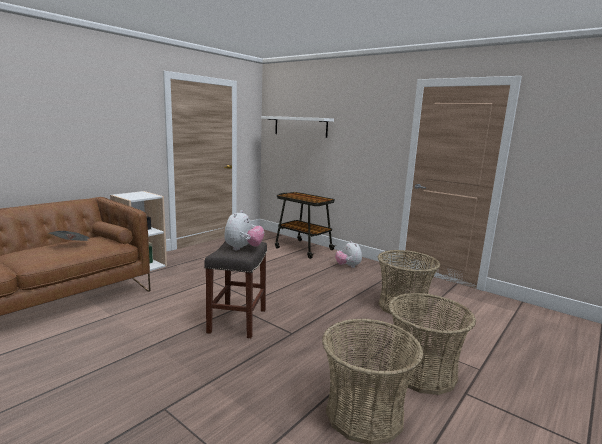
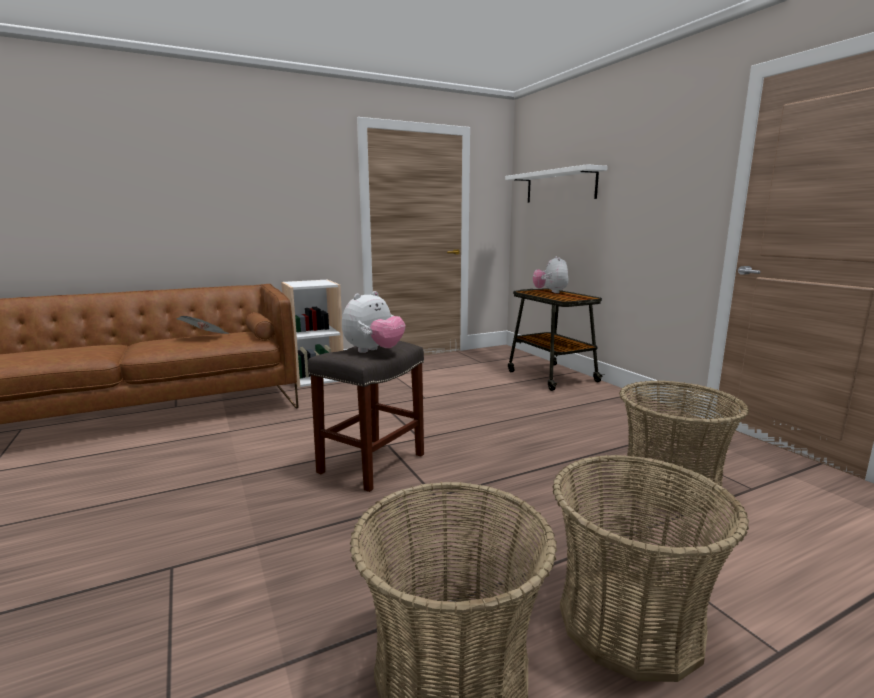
camera: 25 degrees right, 0 degrees up
plush toy [335,241,362,268] -> plush toy moved to [533,256,568,293]

